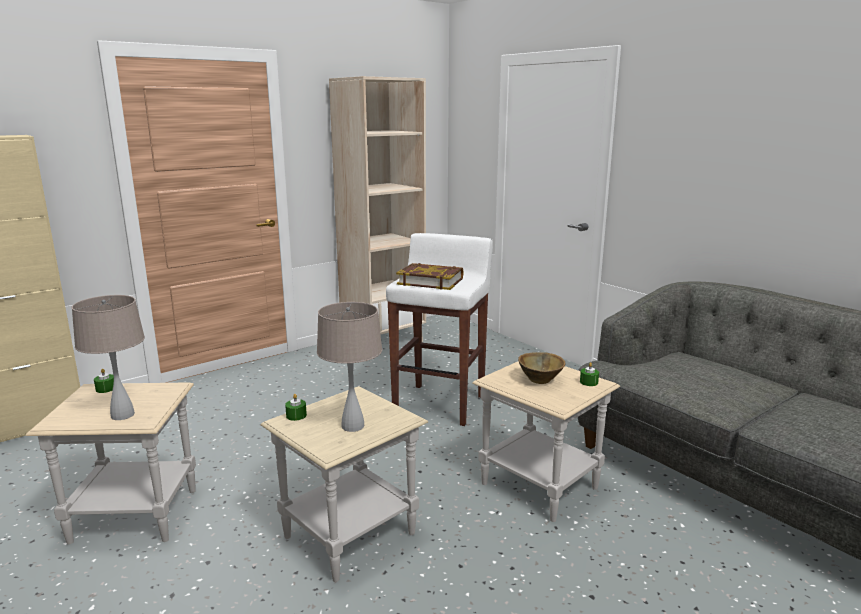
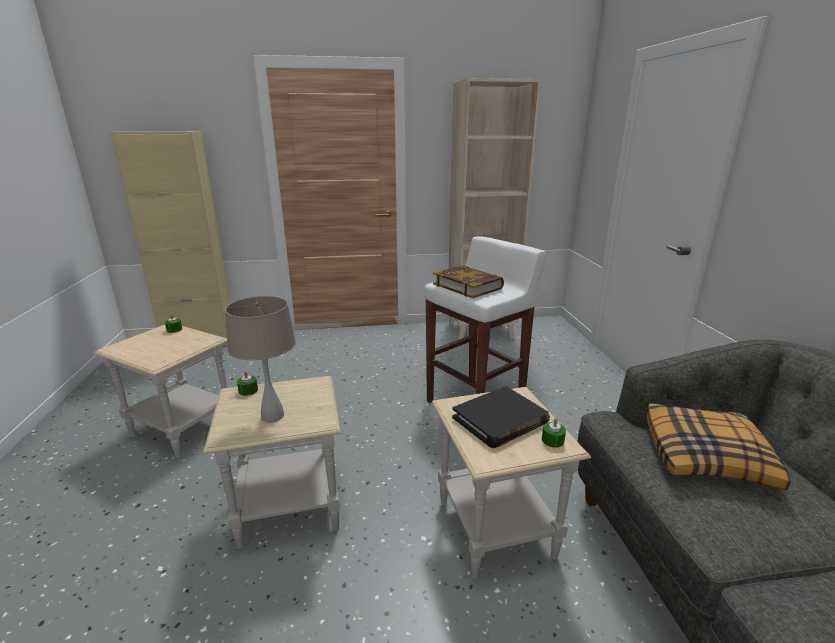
camera: 30 degrees right, 5 degrees up
beige table lamp [71,295,145,420] -> none
brown bowl [518,352,566,384] -> black book [452,386,550,448]
none -> pillow [646,403,791,490]

